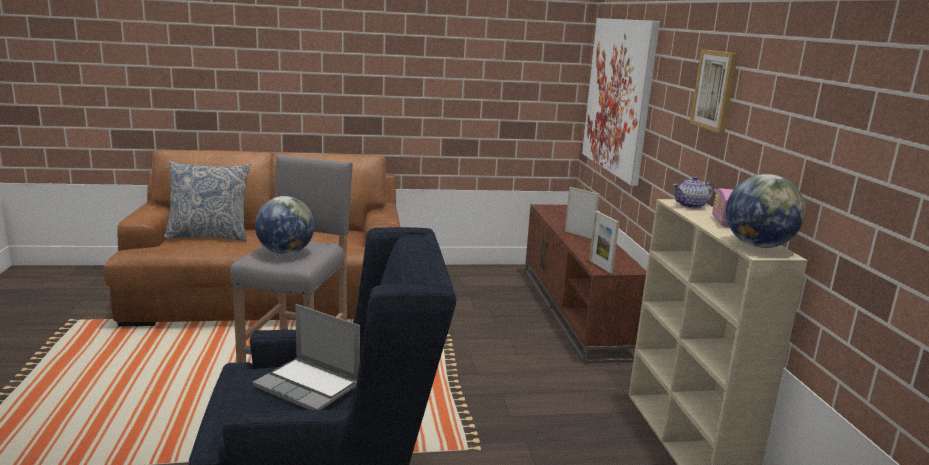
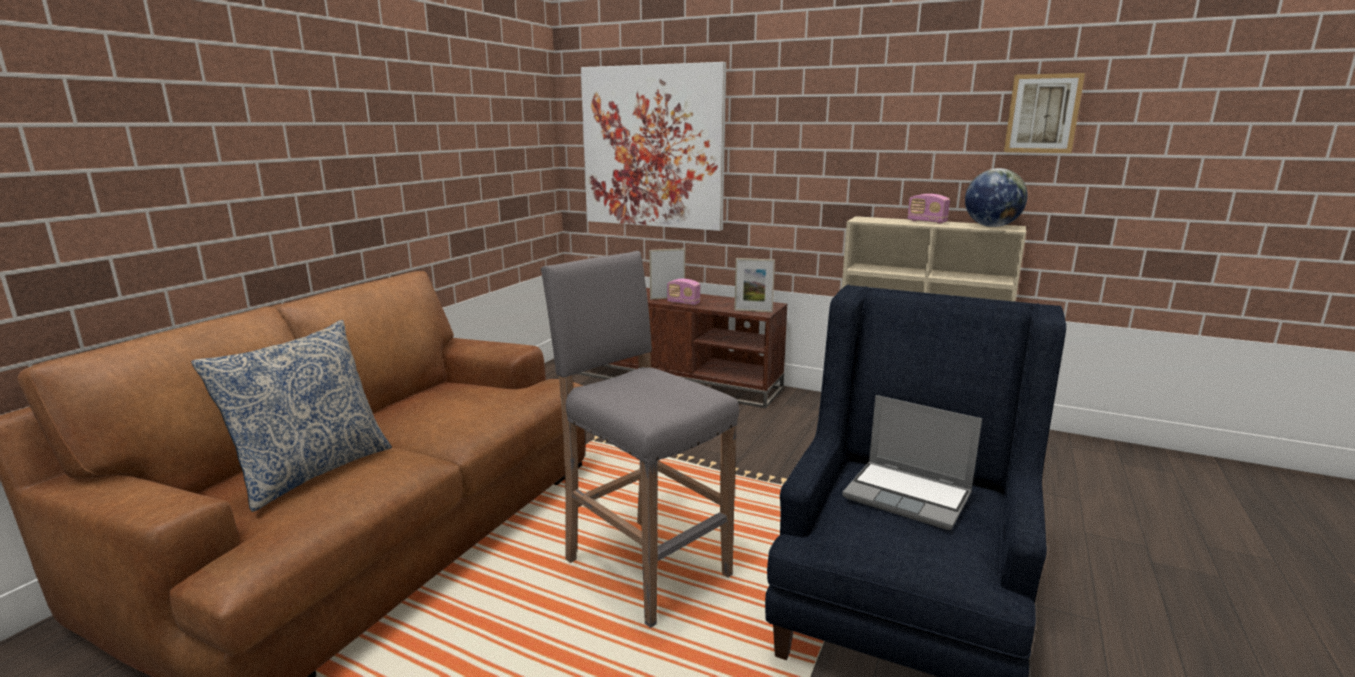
camera: 55 degrees left, 0 degrees up
laptop [253,304,360,410] -> laptop turned 60 degrees clockwise [842,395,982,530]
globe [255,196,315,255] -> none
teapot [673,176,714,209] -> none
picture [690,49,738,133] -> picture moved to [1004,73,1085,153]
none -> radio [667,279,700,305]

